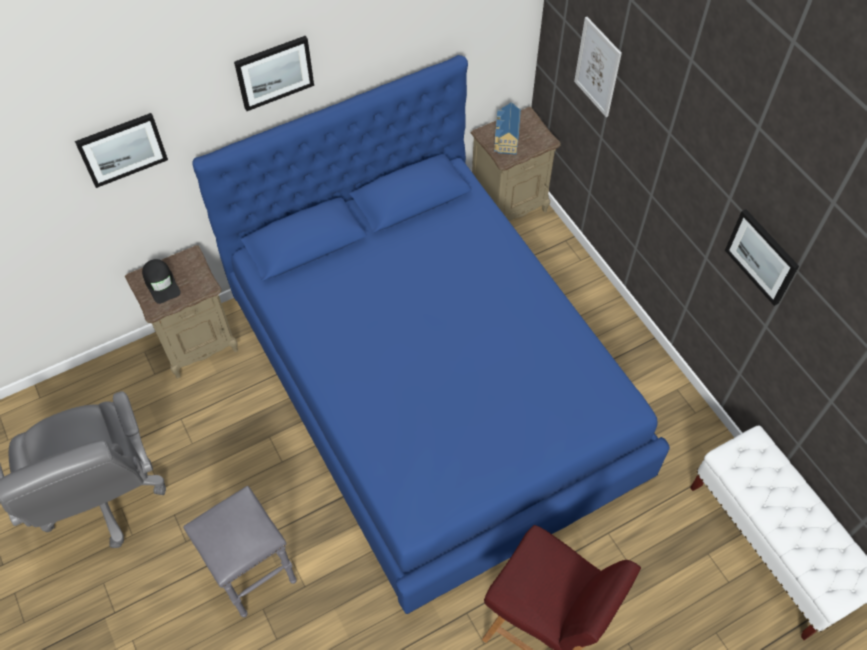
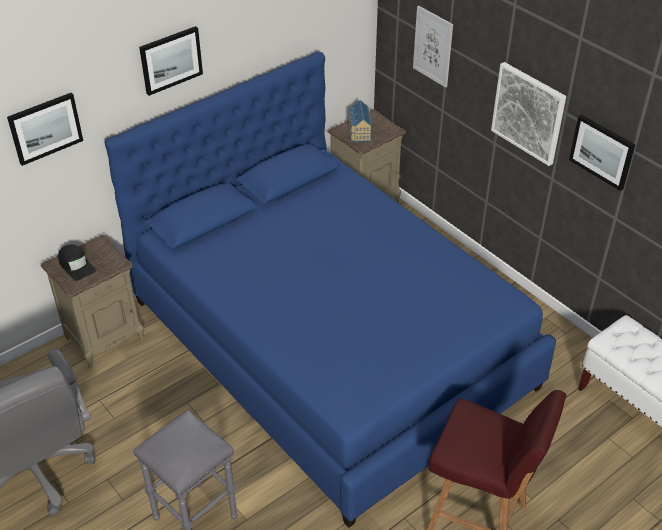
camera: 10 degrees left, 15 degrees down
none -> picture [491,62,566,166]

